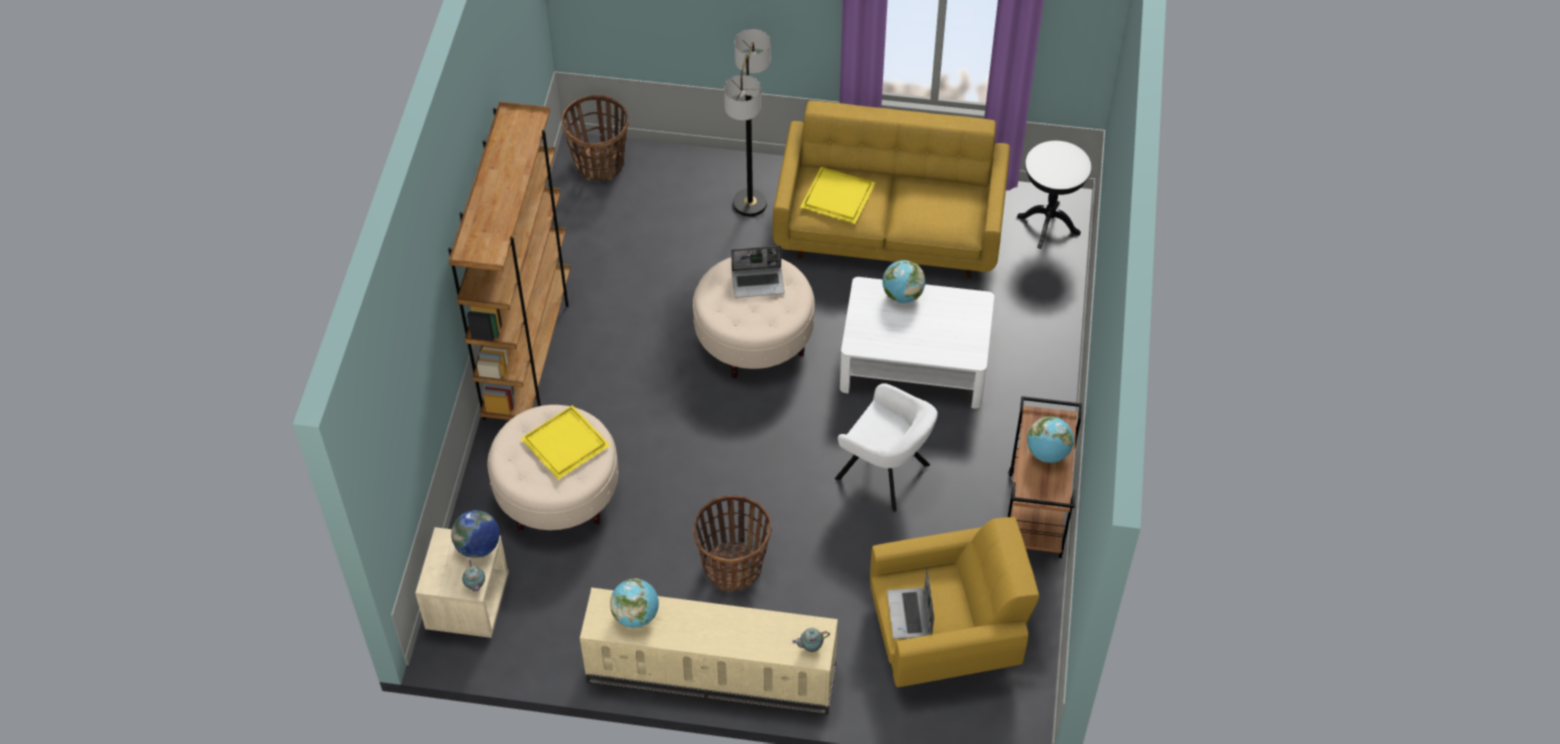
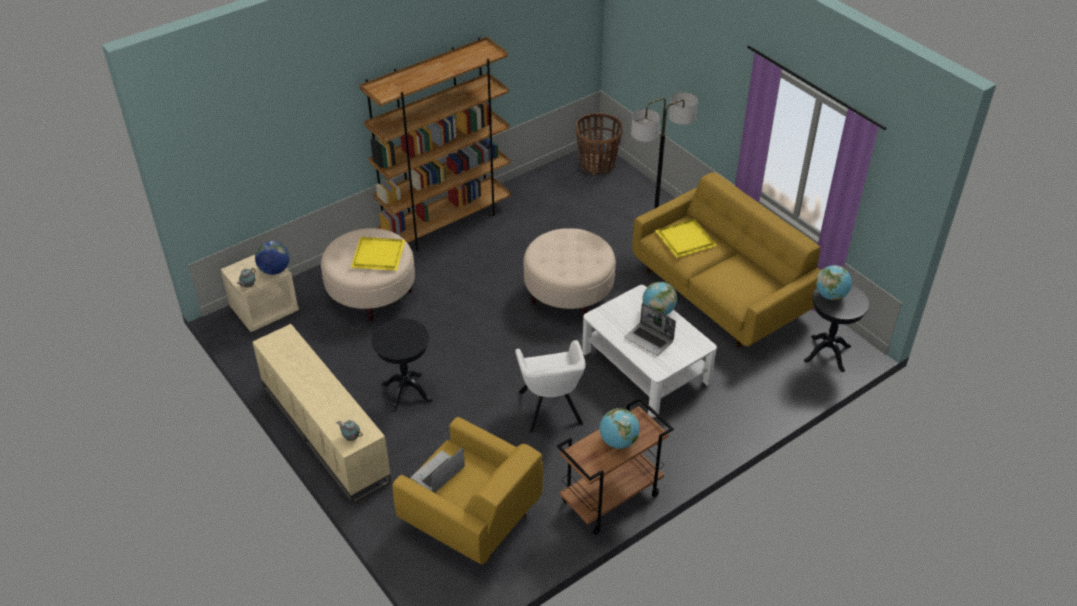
camera: 45 degrees right, 10 degrees down
globe [610,578,659,628] -> globe moved to [816,265,852,300]
basket [693,495,772,592] -> black side table [371,318,432,412]
laptop [731,246,785,298] -> laptop moved to [624,303,676,356]

